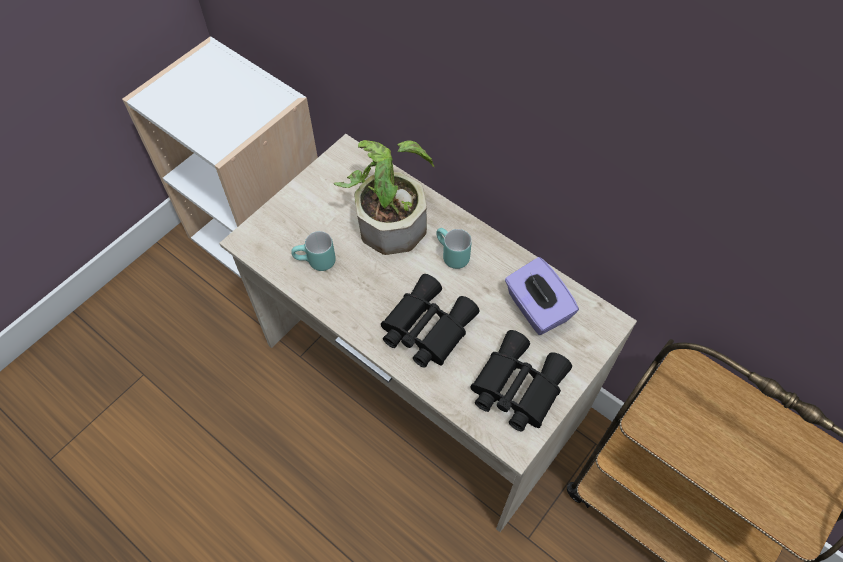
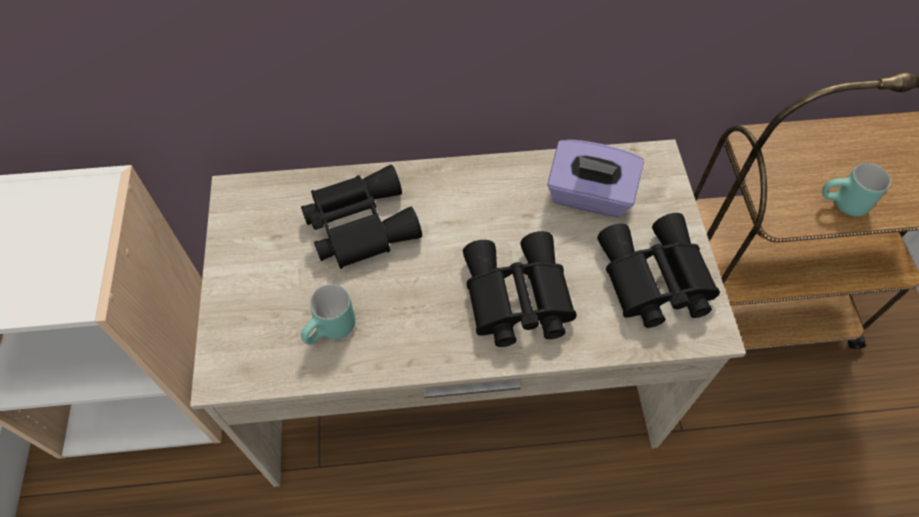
camera: 45 degrees left, 0 degrees up
potted plant [334,140,434,255] -> black binoculars [301,165,422,269]
turquoise mug [436,228,472,269] -> turquoise mug moved to [822,163,891,216]

